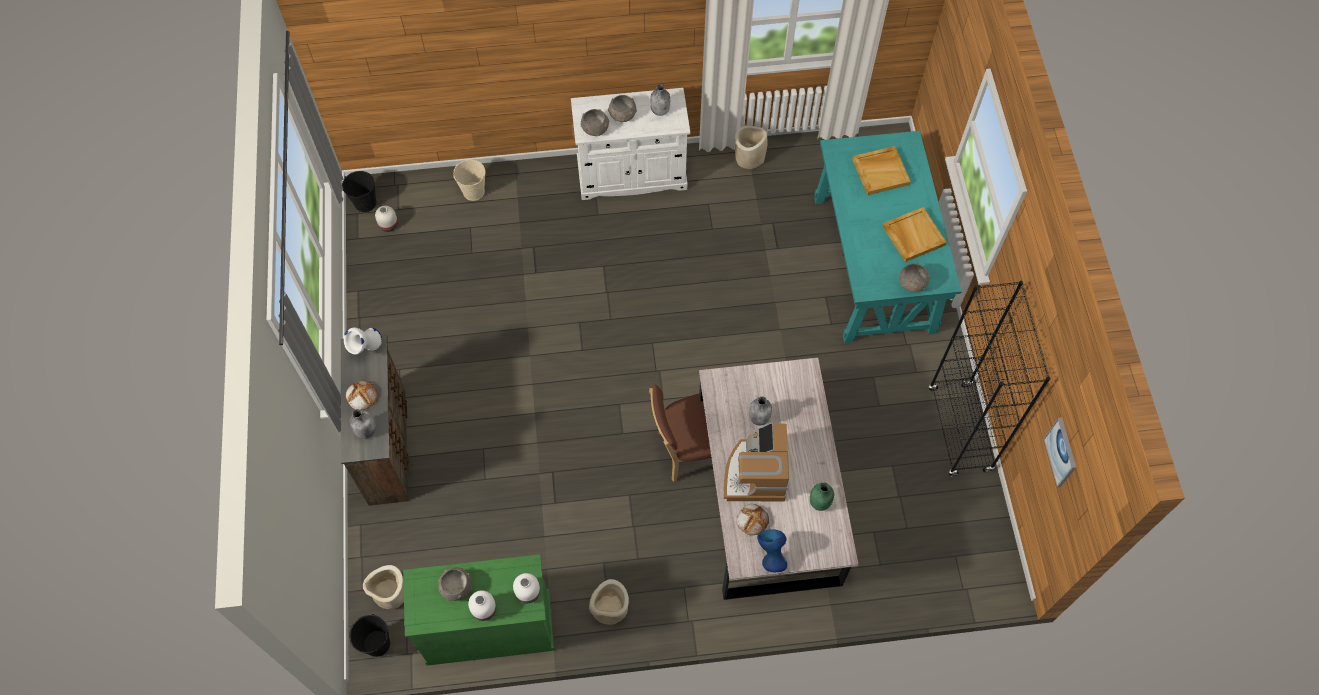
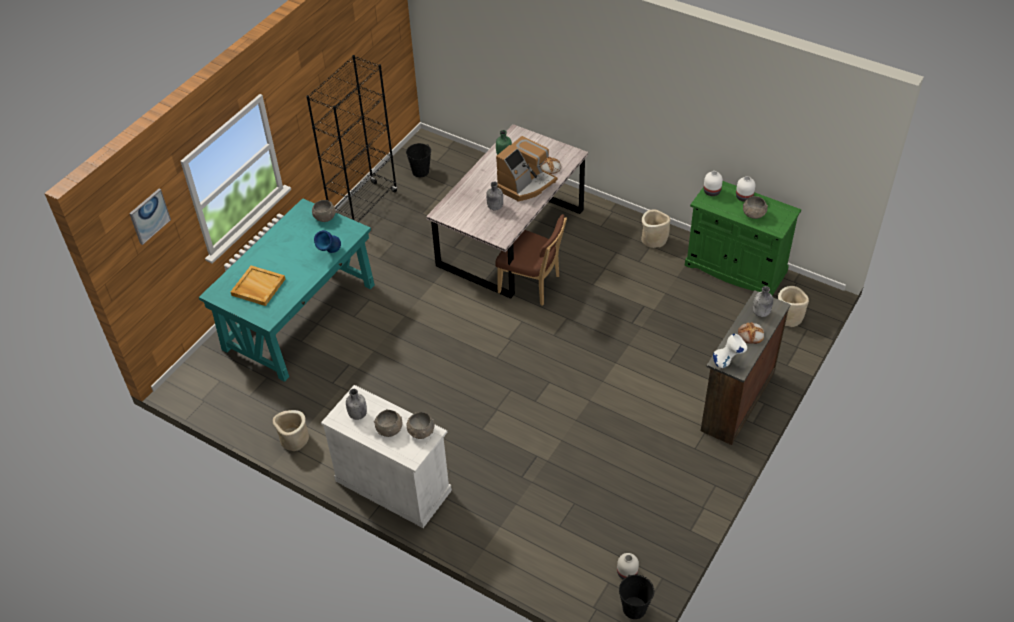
camera: 140 degrees left, 15 degrees down
black bucket [349,614,390,657] -> black bucket moved to [406,143,431,177]
beige bucket [453,160,485,201] -> none
blue vase [757,529,787,572] -> blue vase moved to [314,230,341,253]
beige tray [882,207,947,262] -> none
picture [1044,417,1076,487] -> picture moved to [129,189,171,245]

